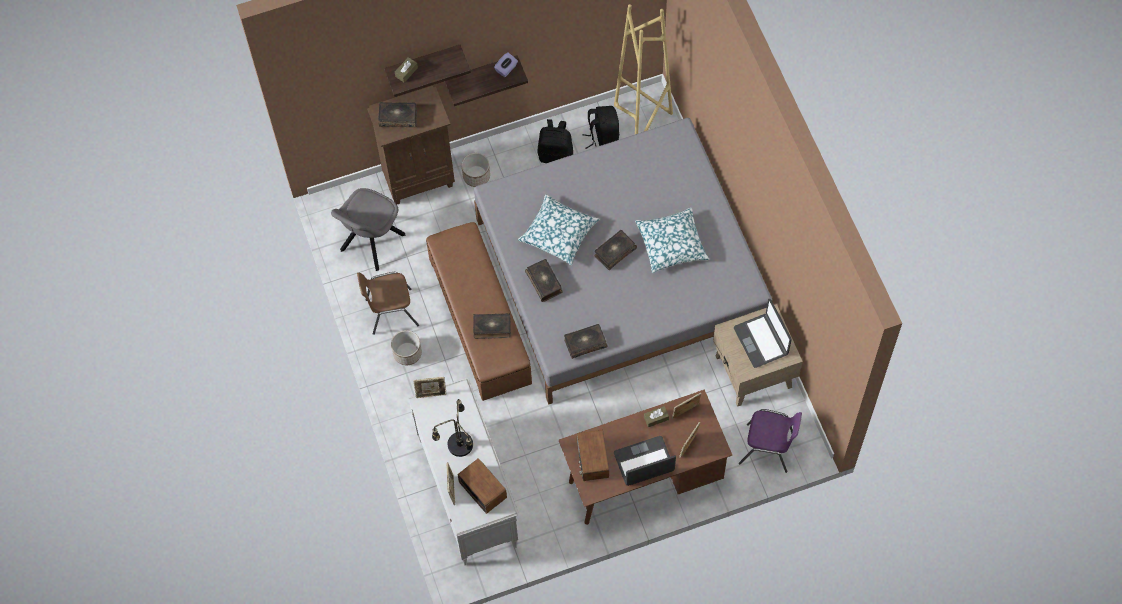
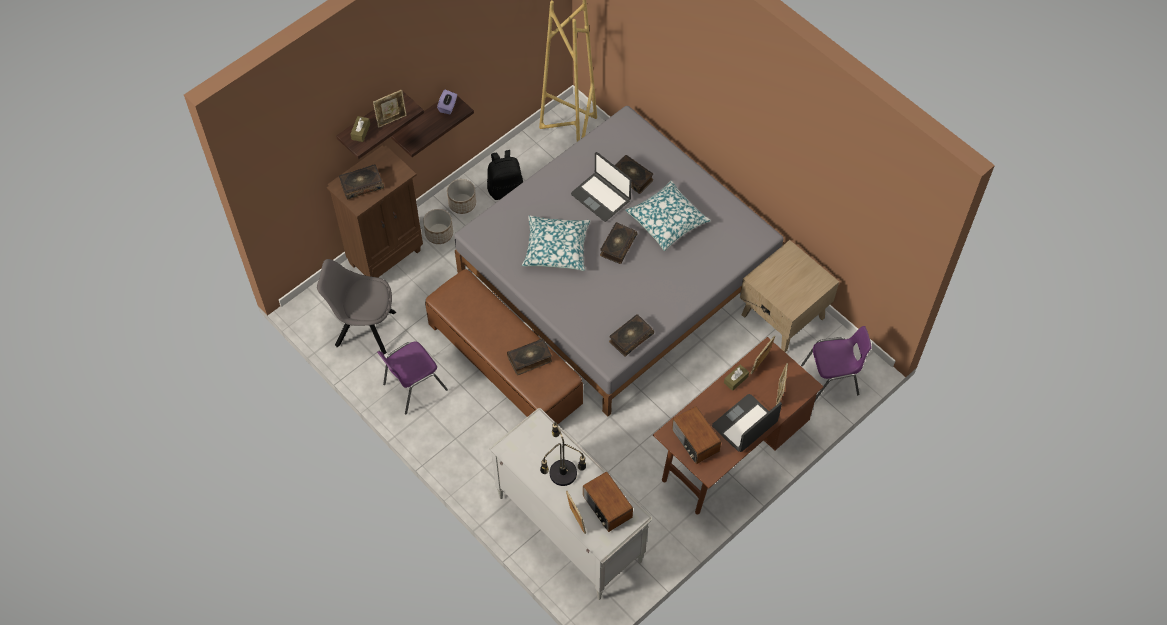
camera: 25 degrees left, 5 degrees down
grey chair [331,188,406,271] -> grey chair turned 90 degrees clockwise [317,259,396,354]
brown chair [357,272,419,335] -> purple chair [377,341,448,414]
planter [391,330,422,365] -> planter moved to [447,179,476,214]
picture frame [413,377,447,398] -> picture frame moved to [373,90,407,128]
radio [457,458,507,514] -> radio turned 150 degrees counterclockwise [583,471,633,532]
book [525,259,563,302] -> book moved to [615,155,653,194]
black backpack [582,106,620,149] -> none
laptop [734,299,792,368] -> laptop moved to [571,152,632,222]

